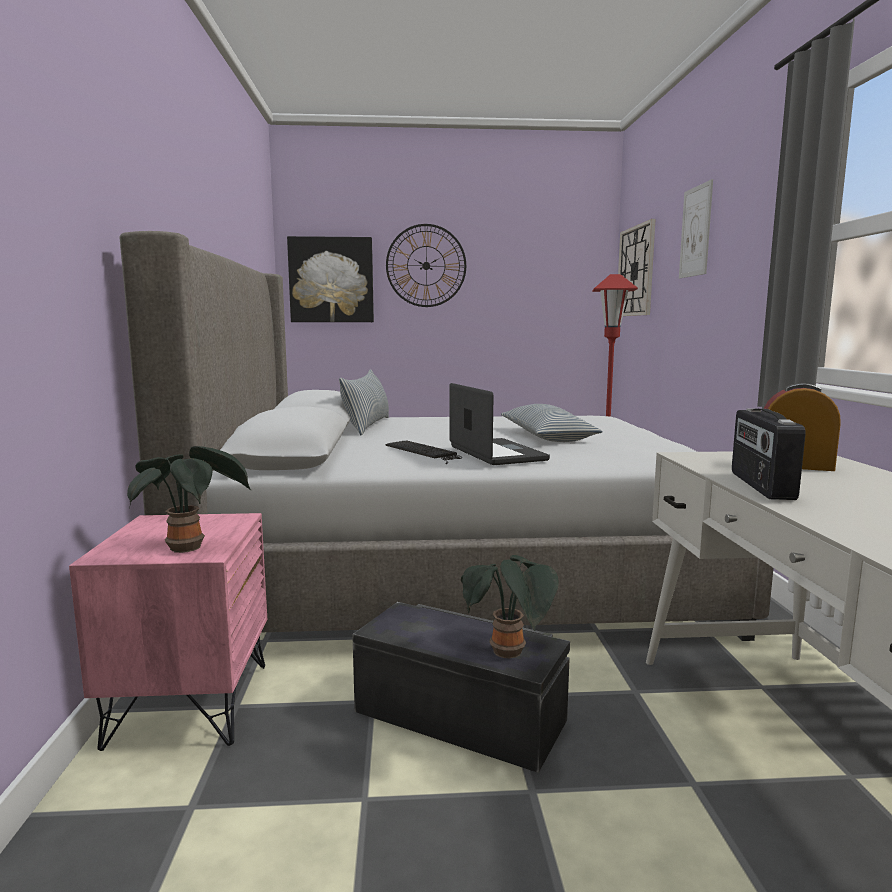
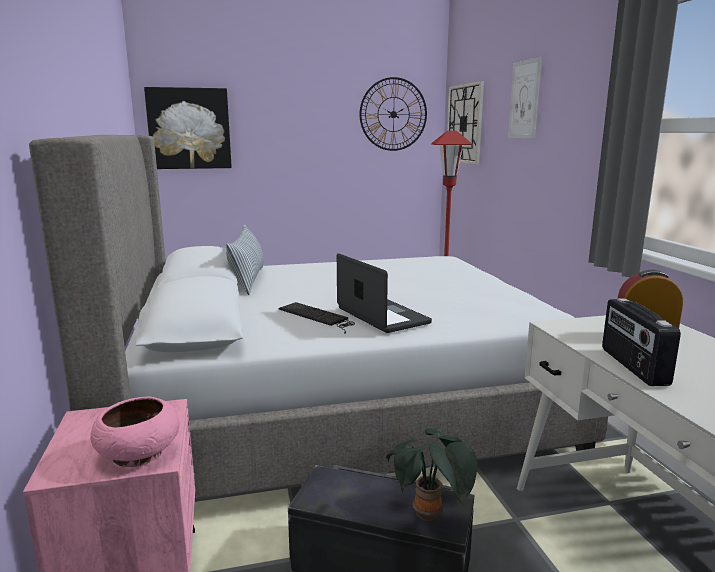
camera: 10 degrees left, 5 degrees up
potted plant [127,446,252,553] -> pink bowl [90,396,180,467]
wall clock [386,224,466,307] -> wall clock moved to [360,77,427,151]
pillow [501,404,603,442] -> none

